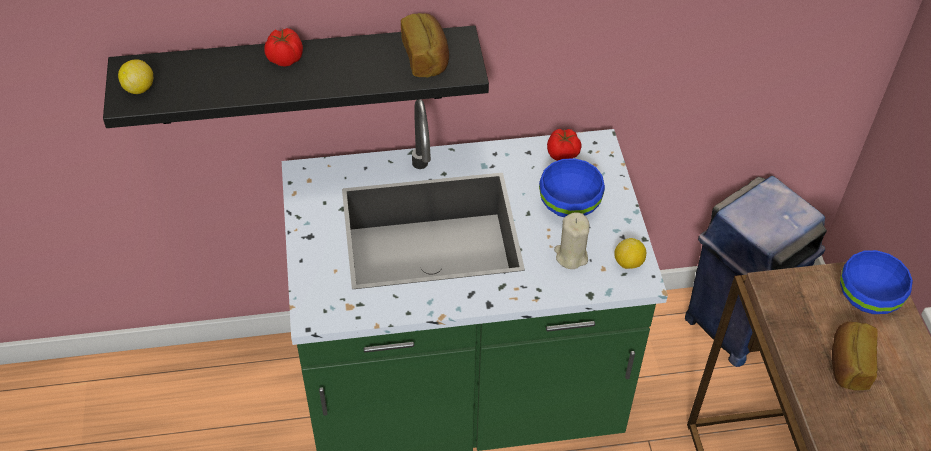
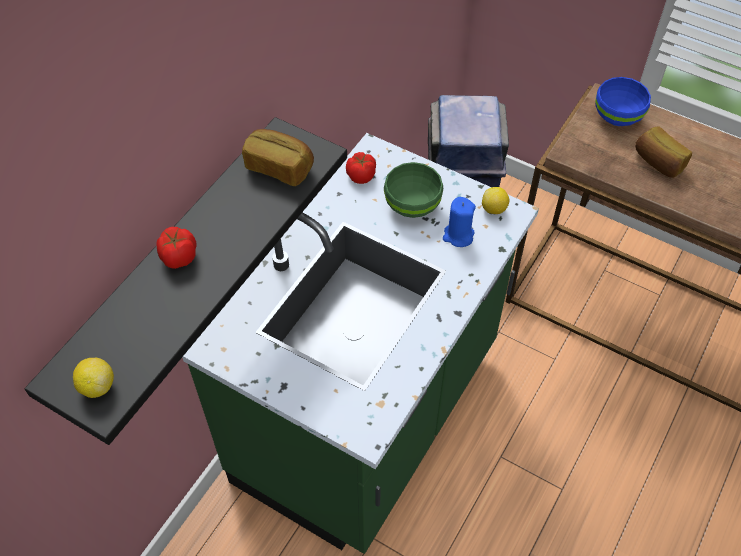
camera: 50 degrees left, 5 degrees up
blue bowl [539,158,605,217] -> green bowl [384,162,443,218]
beige candle [554,212,589,269] -> blue candle [443,197,476,247]

